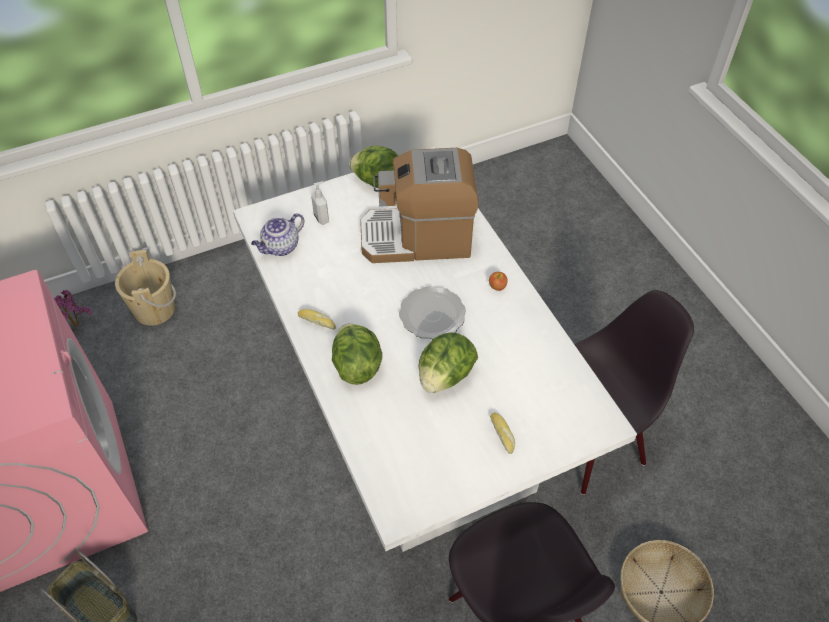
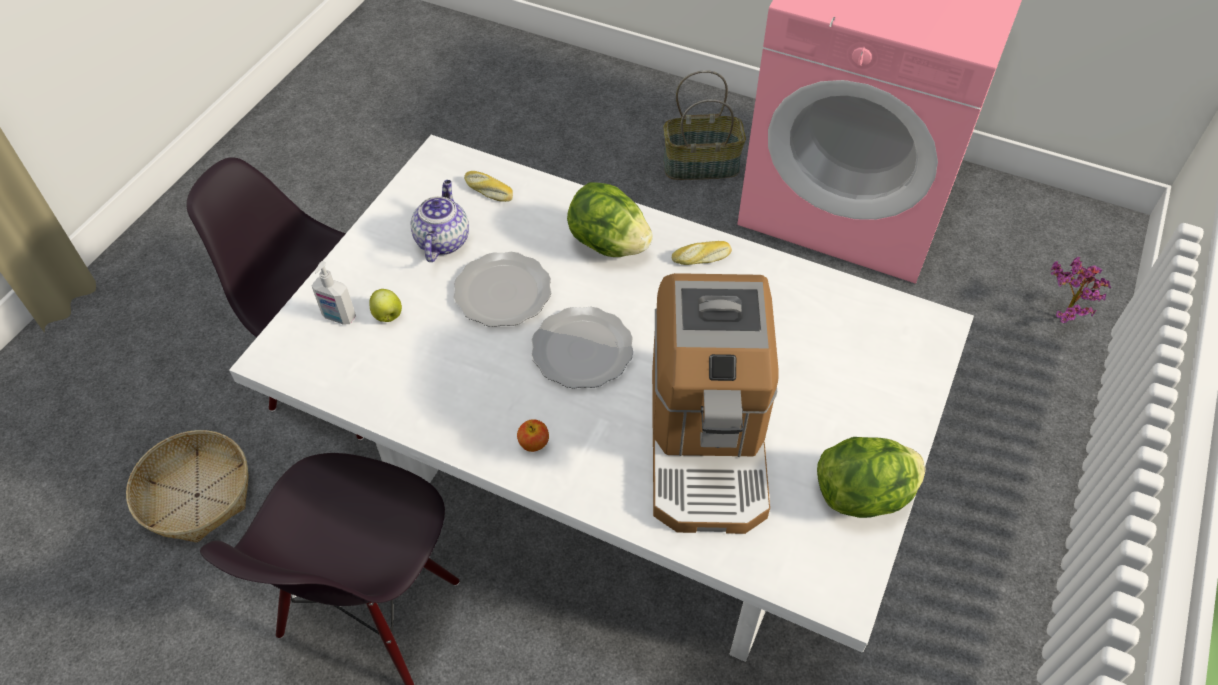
camera: 140 degrees right, 0 degrees up
beige bucket [115,250,176,326] -> none
teapot [251,213,304,256] -> teapot moved to [411,180,469,262]
soap dispenser [311,181,329,225] -> soap dispenser moved to [311,261,356,325]
coffee machine [360,148,479,263] -> coffee machine turned 135 degrees clockwise [652,273,779,534]
lettuce [419,333,478,393] -> plate [453,252,551,327]
bread [490,412,515,454] -> bread moved to [464,171,513,202]
none -> apple [370,289,402,322]

